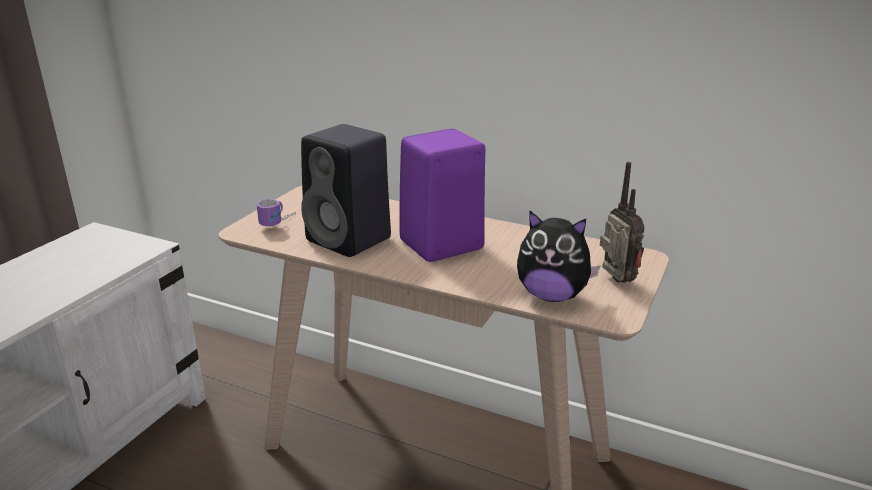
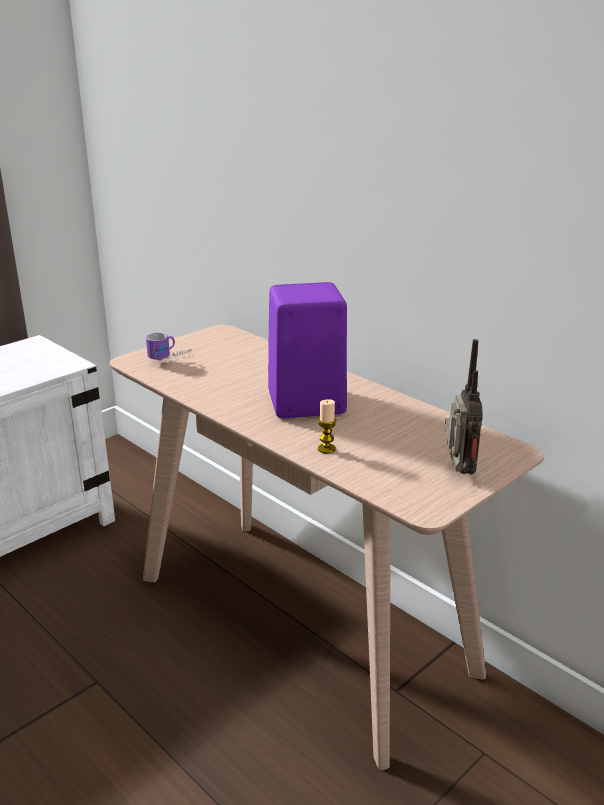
camera: 20 degrees right, 0 degrees up
black speaker [301,124,391,257] -> none
plush toy [517,210,600,302] -> none
none -> candle [318,399,337,454]

